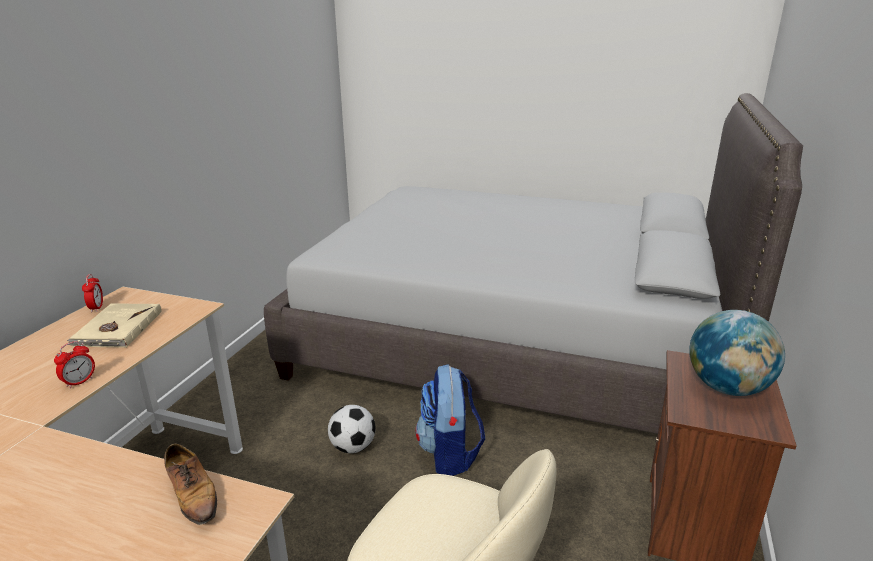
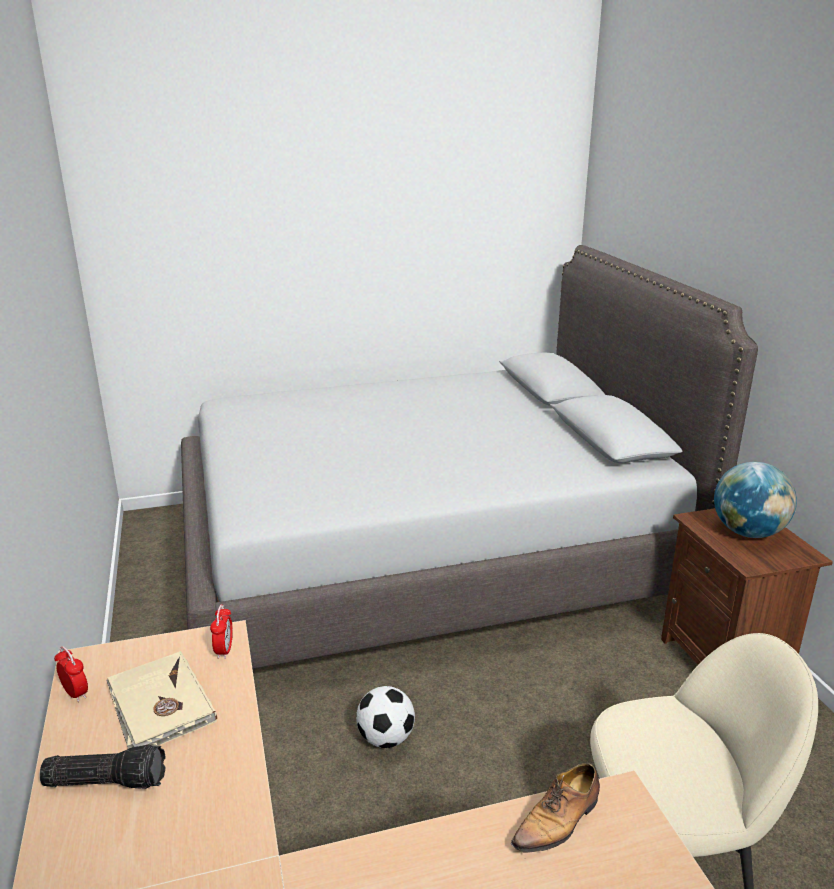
camera: 35 degrees left, 0 degrees up
alarm clock [54,341,95,389] -> alarm clock moved to [210,605,233,659]
shoe [164,444,217,525] -> shoe turned 120 degrees clockwise [511,763,600,859]
backpack [416,364,485,476] -> none
none -> flashlight [39,744,166,789]

